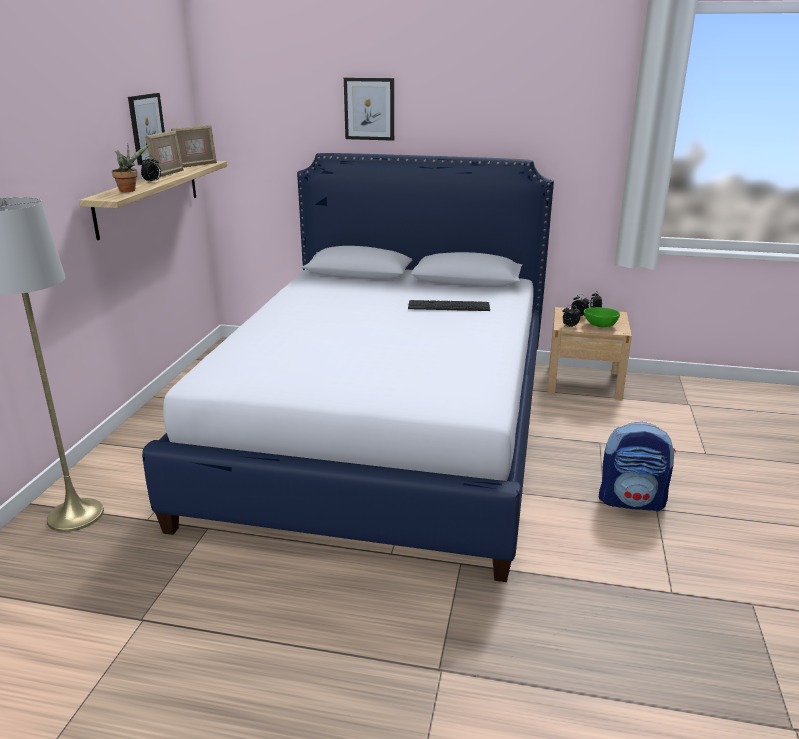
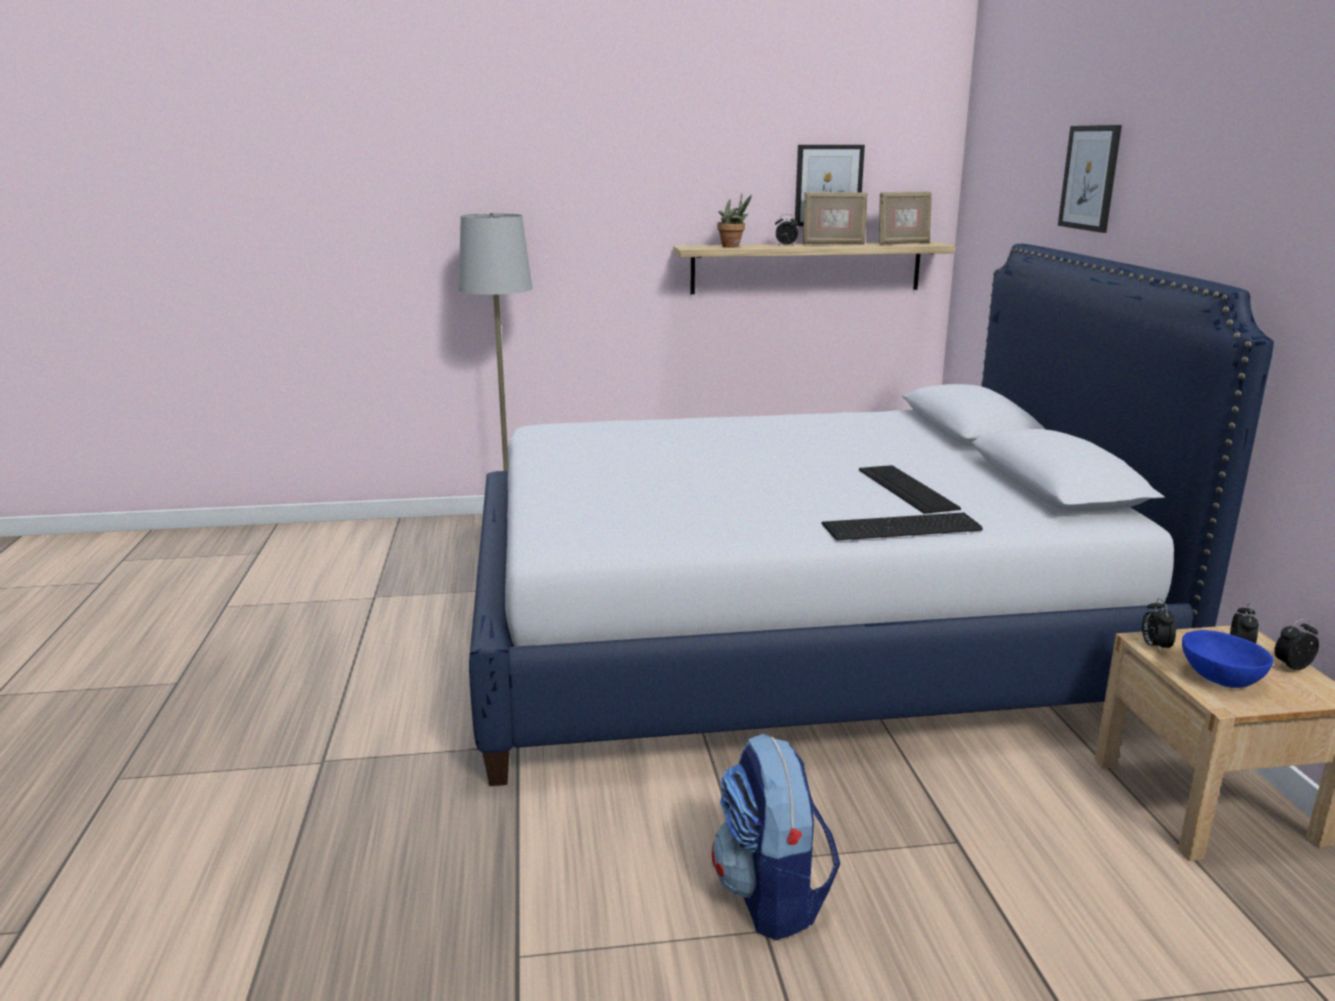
camera: 70 degrees right, 5 degrees down
picture frame [171,125,217,167] -> picture frame turned 45 degrees counterclockwise [879,192,932,245]
green bowl [584,307,620,327] -> blue bowl [1182,630,1274,688]
none -> keyboard [822,513,983,540]

